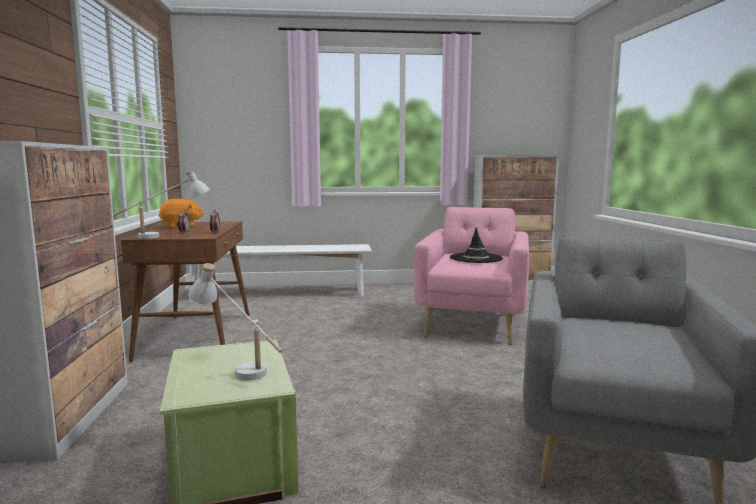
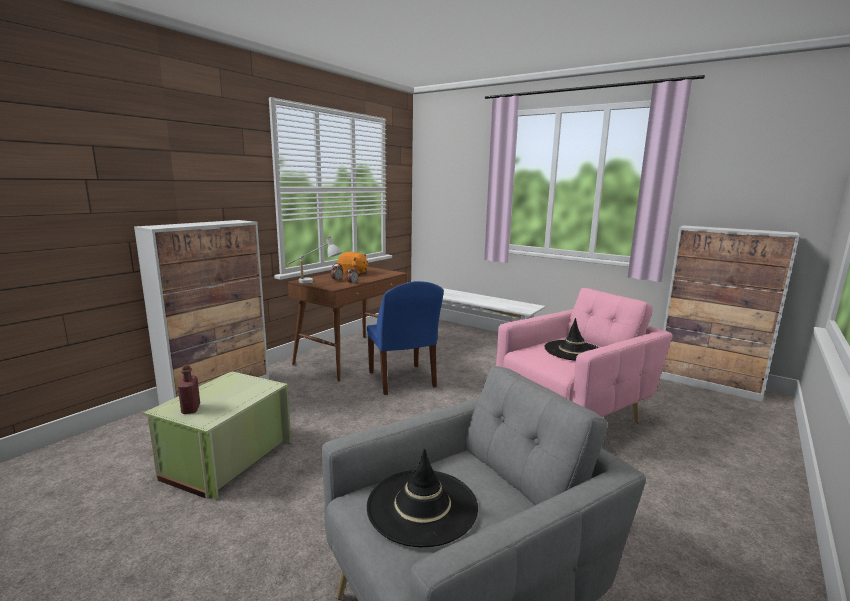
camera: 40 degrees right, 5 degrees up
white table lamp [188,263,282,380] -> none
none -> red bottle [178,365,200,414]
none -> blue chair [367,281,444,395]
none -> black hat [367,448,478,547]

